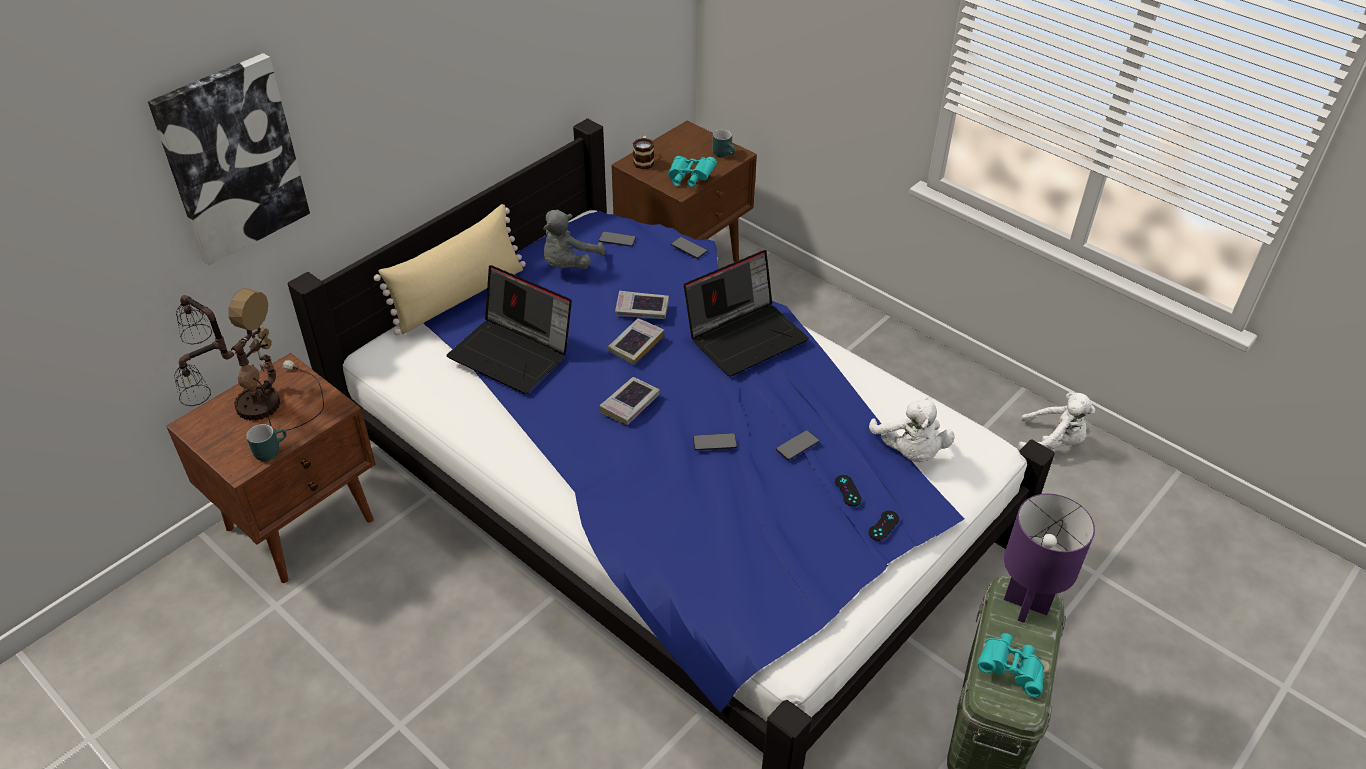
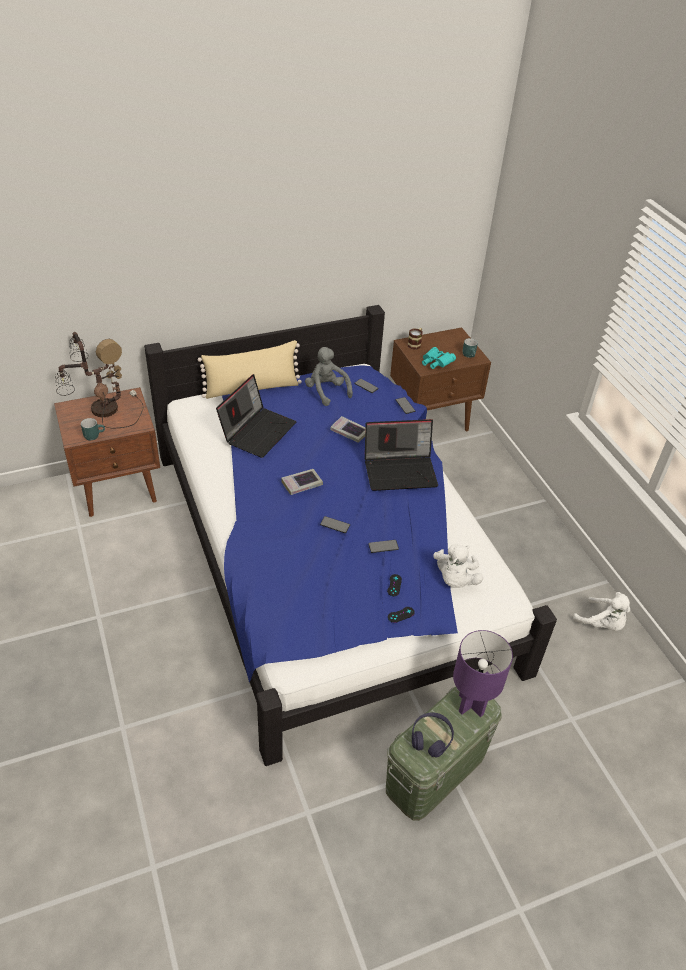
camera: 25 degrees right, 0 degrees up
picture [148,53,310,266] -> none
laptop [446,265,572,394] -> laptop turned 120 degrees counterclockwise [216,374,297,458]
grey plush toy [543,210,605,270] -> grey plush toy turned 90 degrees clockwise [305,347,353,406]
book [608,318,664,365] -> none
turquoise binoculars [977,633,1044,697] -> purple headphones [412,712,454,757]

